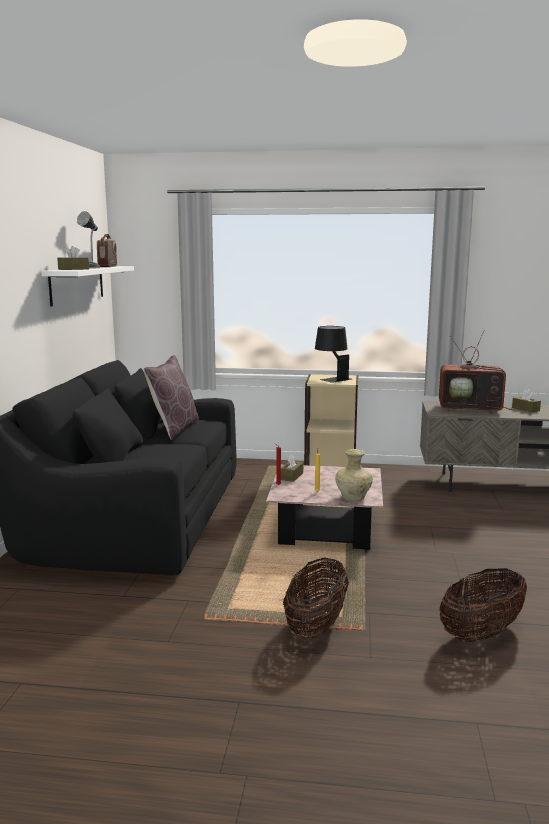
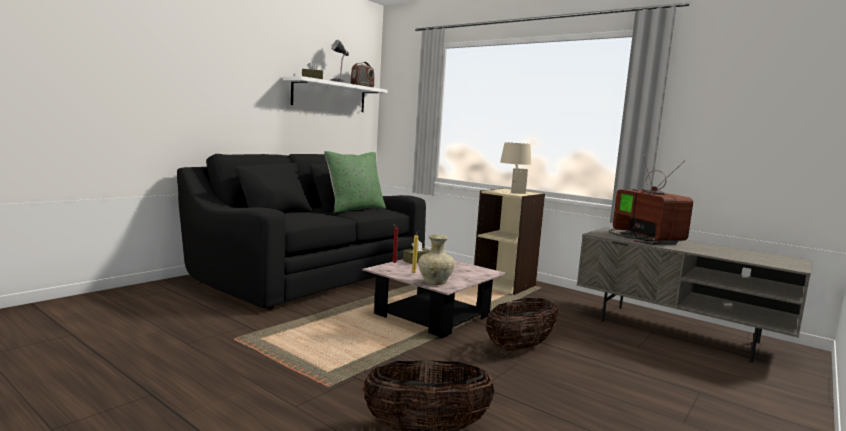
camera: 30 degrees right, 5 degrees down
brown pillow [144,355,199,440] -> green pillow [324,151,386,213]
basket [283,557,349,639] -> basket moved to [486,298,558,351]
black table lamp [315,326,351,383] -> beige table lamp [500,142,531,194]
television [439,330,512,413] -> television turned 150 degrees counterclockwise [609,152,693,244]
brown tissue box [512,389,541,413] -> none

